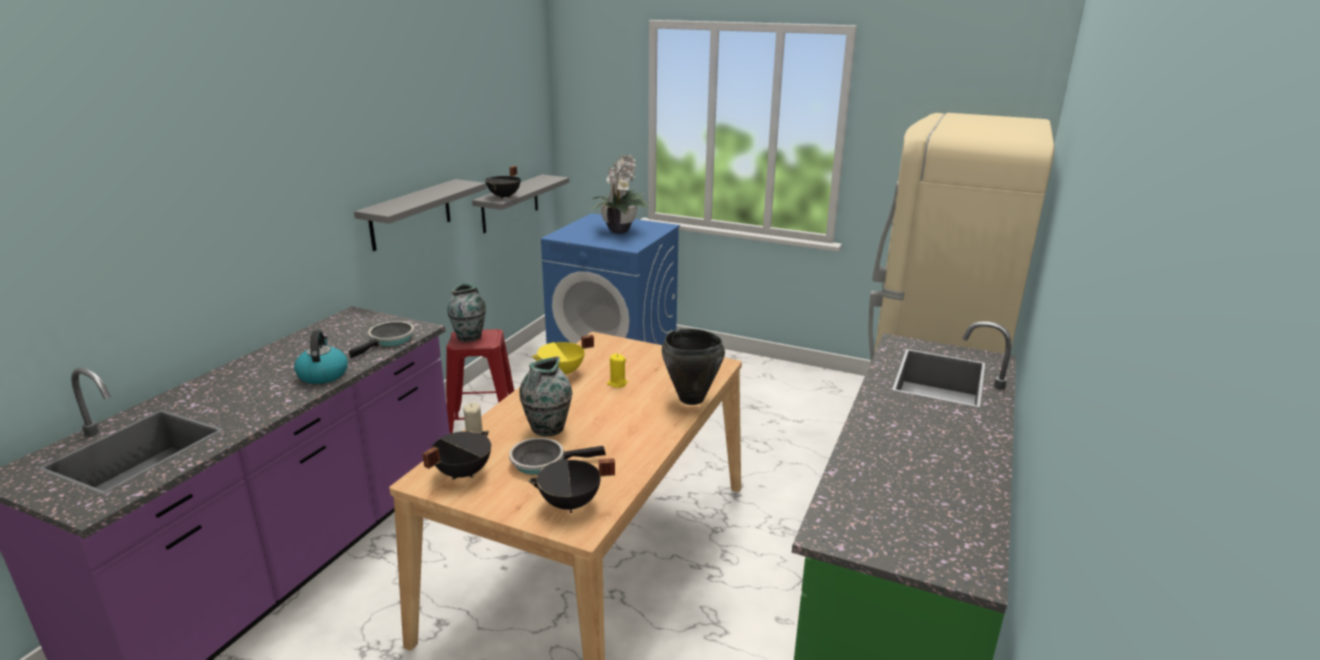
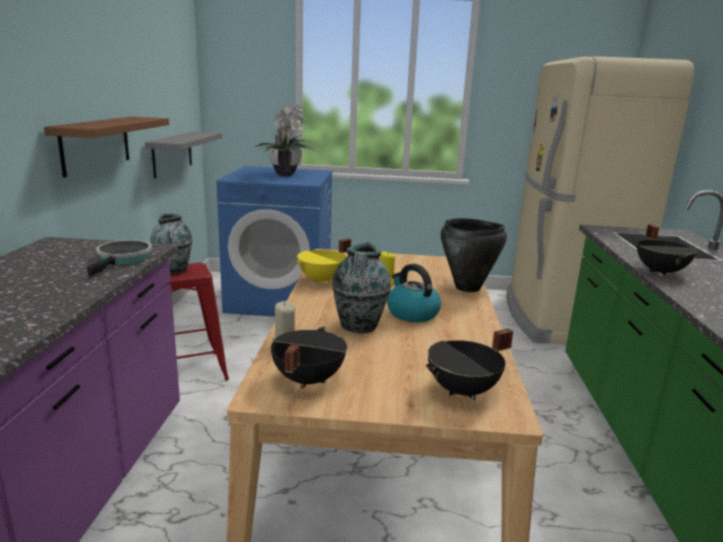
camera: 20 degrees left, 5 degrees down
kettle [294,330,348,384] -> kettle moved to [387,264,441,322]
grey shelf [354,179,486,251] -> brown shelf [44,117,169,178]
black cooking pot [485,166,521,199] -> black cooking pot moved to [637,224,697,276]
frying pan [509,438,606,475] -> none

